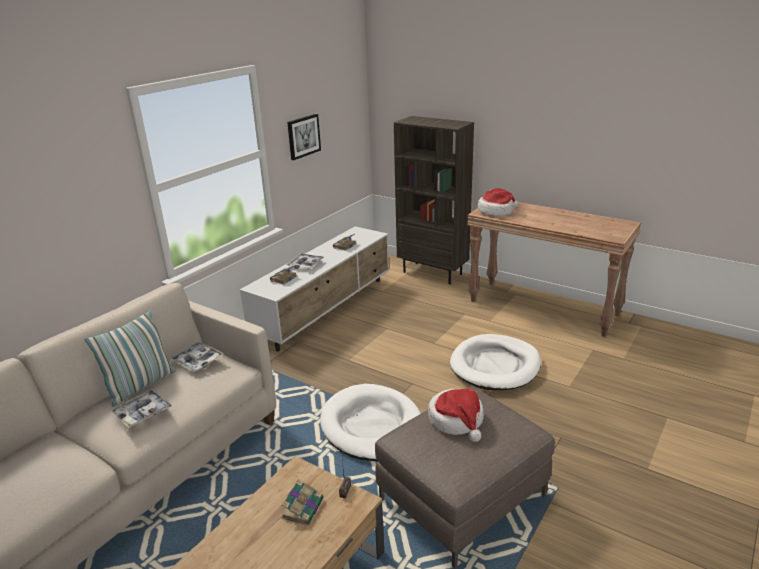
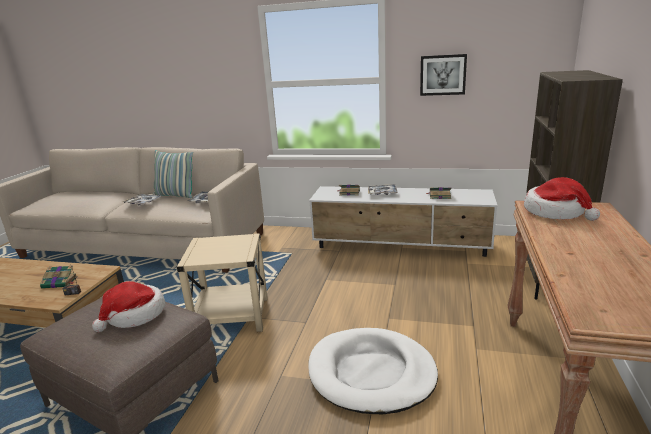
camera: 70 degrees right, 5 degrees down
white dog bed [320,384,421,461] -> beige side table [177,233,268,332]

